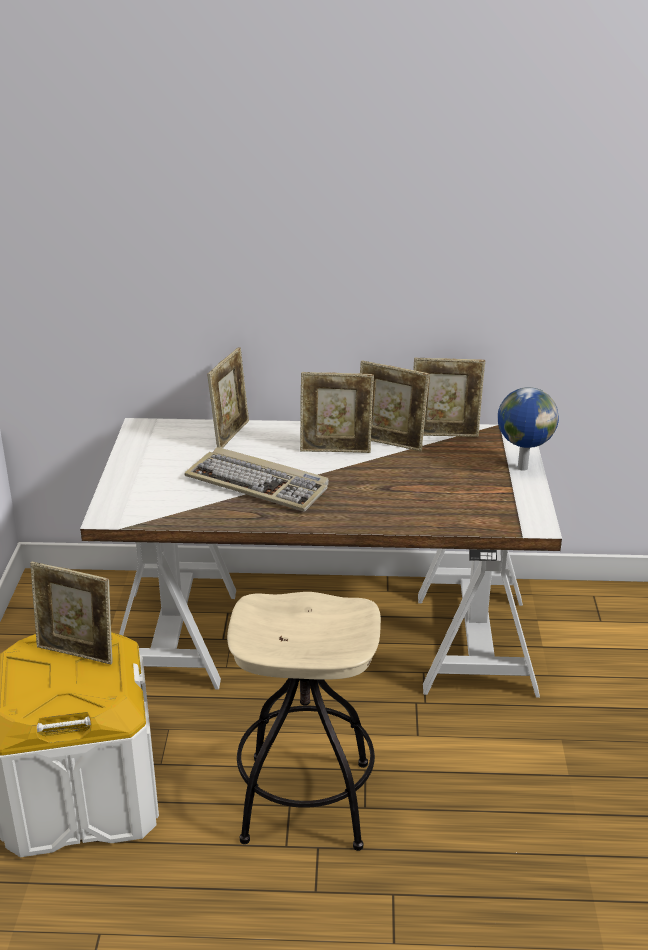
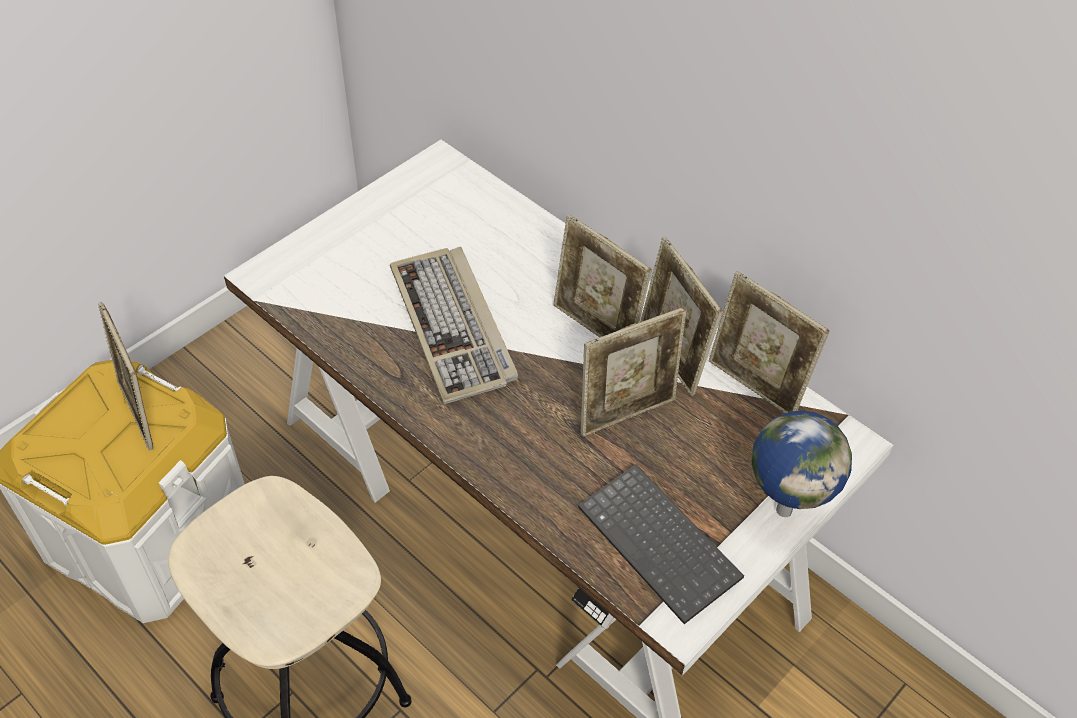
camera: 40 degrees right, 20 degrees up
picture frame [207,347,249,448] -> picture frame moved to [581,307,687,437]
none -> keyboard [578,464,744,624]

